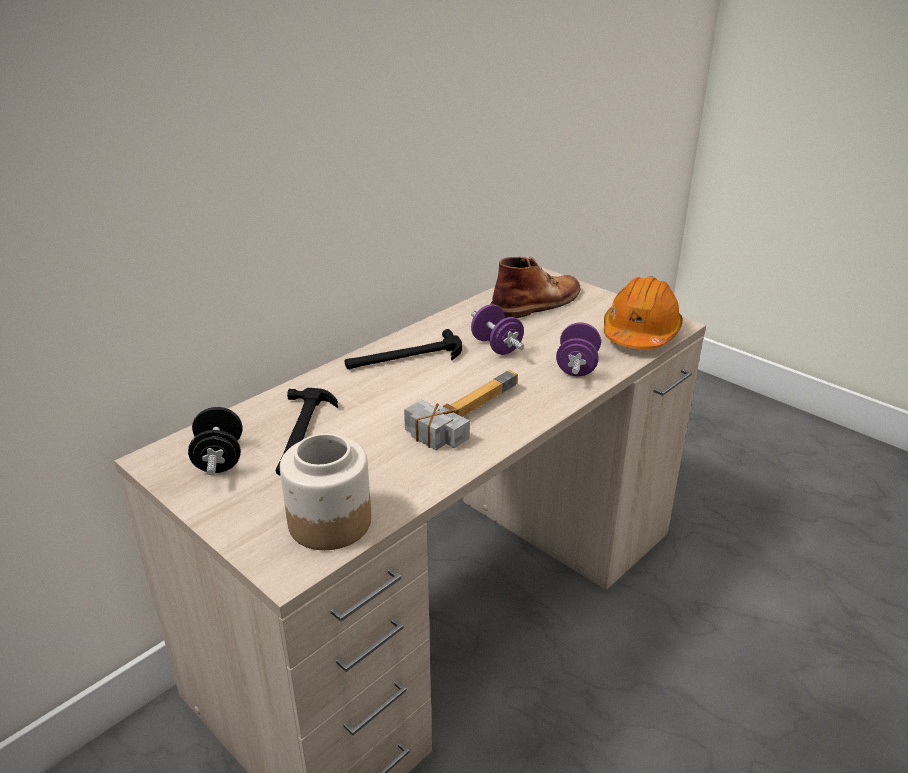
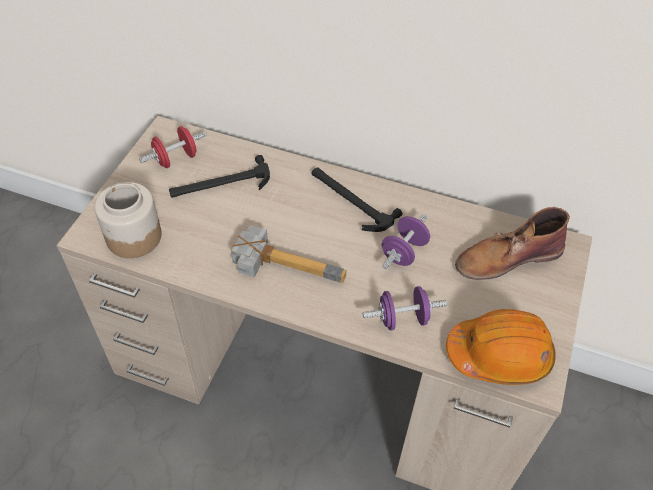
camera: 65 degrees right, 20 degrees up
black dumbbell [188,407,243,475] -> red dumbbell [139,126,207,168]
brown boot [490,257,580,318] -> brown boot turned 135 degrees clockwise [455,207,570,280]

